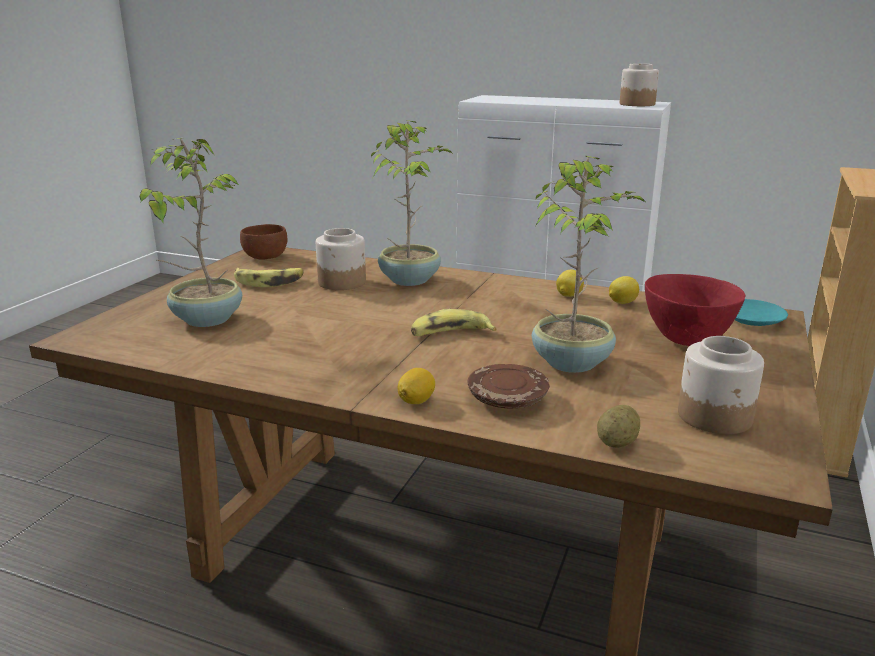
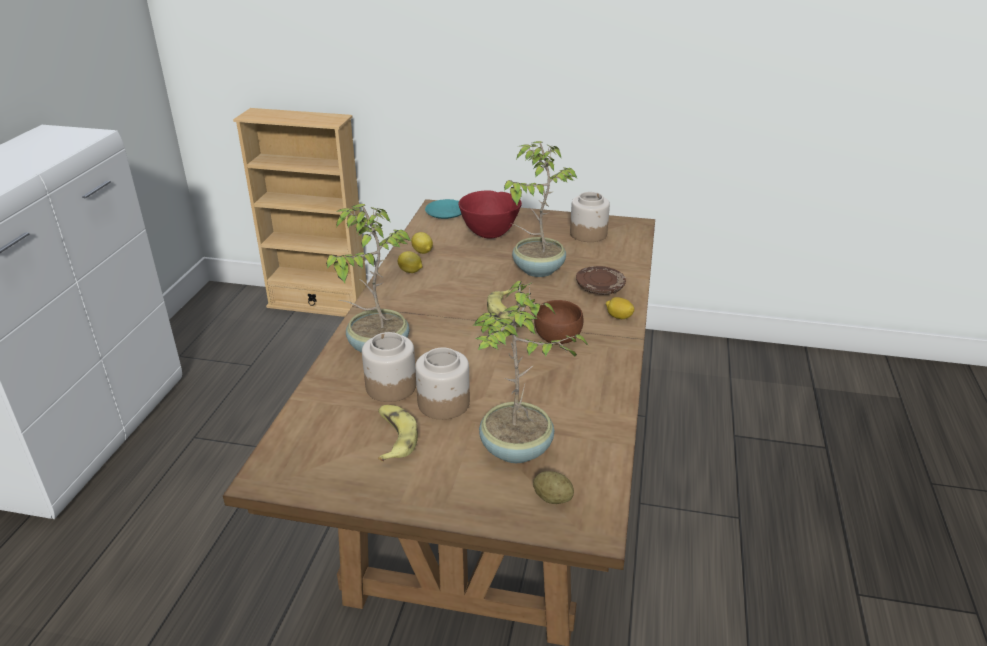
camera: 100 degrees left, 10 degrees up
brown bowl [240,224,288,260] -> brown bowl moved to [534,300,584,344]
potato [597,405,640,448] -> potato moved to [533,471,574,504]
jar [620,63,659,106] -> jar moved to [415,348,470,420]

